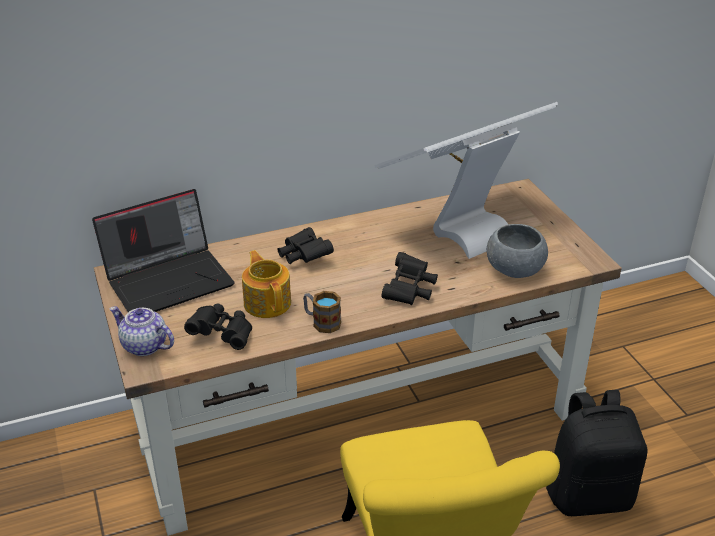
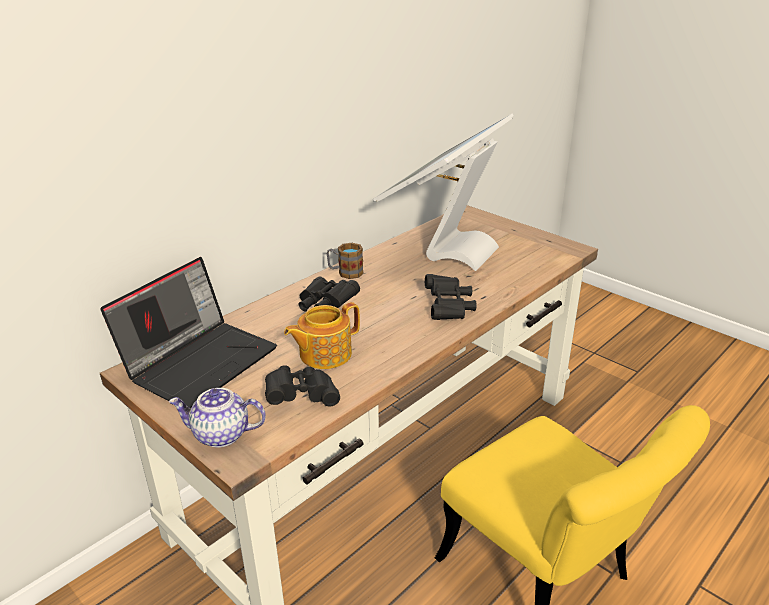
camera: 25 degrees left, 5 degrees down
teapot [242,250,291,318] -> teapot turned 75 degrees counterclockwise [284,302,360,369]
mug [303,291,341,333] -> mug moved to [327,243,364,279]
grey bowl [487,224,548,278] -> none
black backpack [546,390,648,516] -> none

